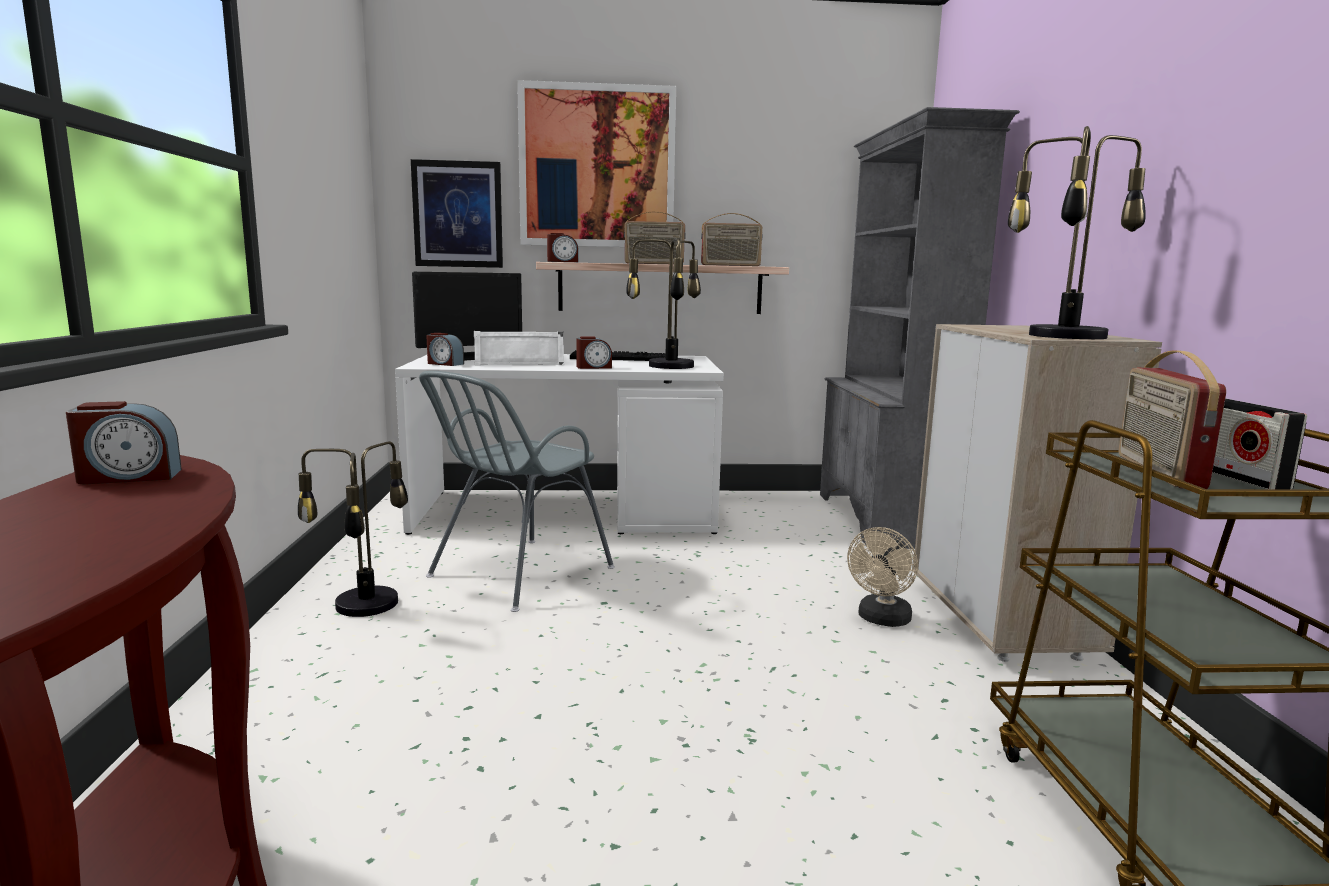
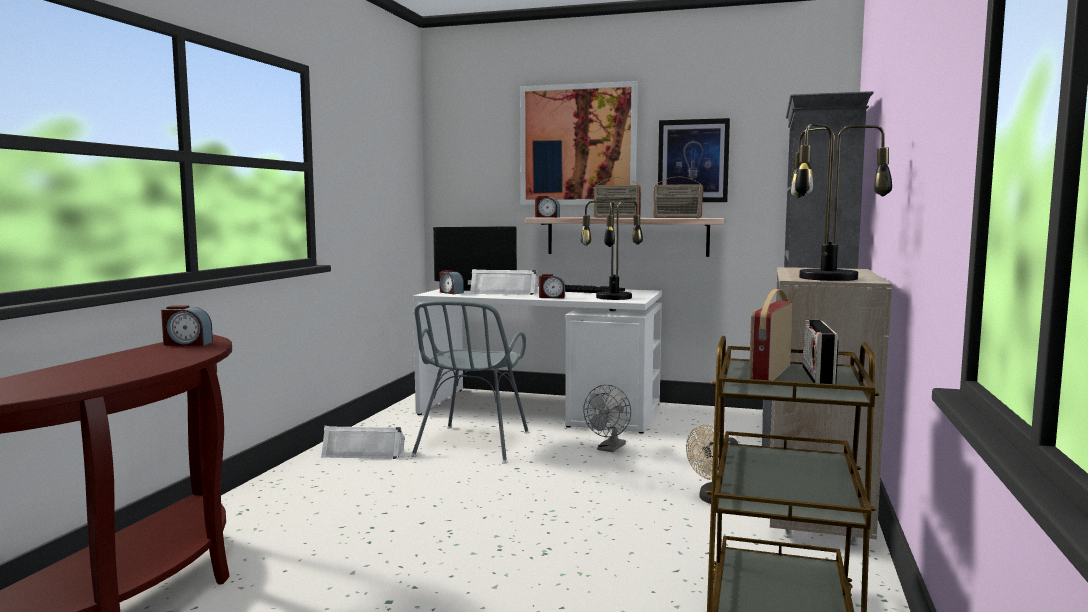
camera: 20 degrees right, 5 degrees down
table lamp [298,441,408,617] -> white speaker [321,426,405,459]
picture [411,159,503,268] -> picture moved to [658,118,730,202]
grey chair [419,371,615,612] -> grey chair turned 45 degrees counterclockwise [411,300,529,464]
none -> grey fan [583,385,631,452]

